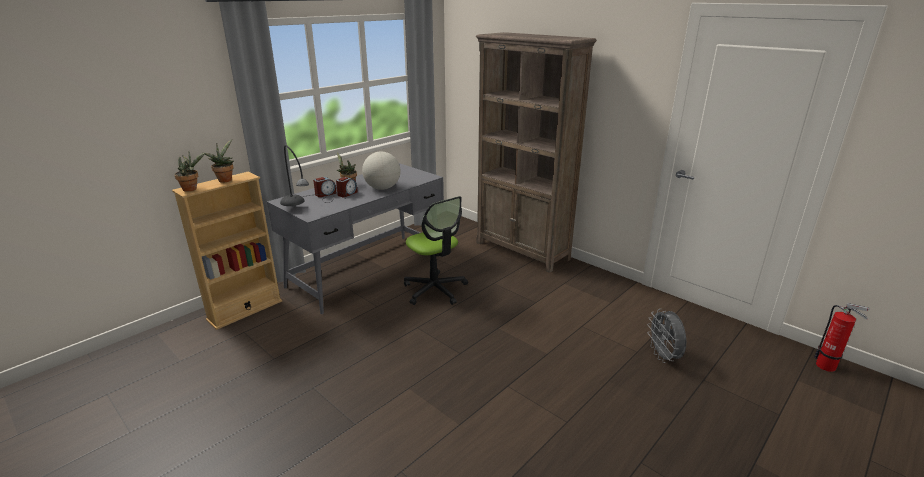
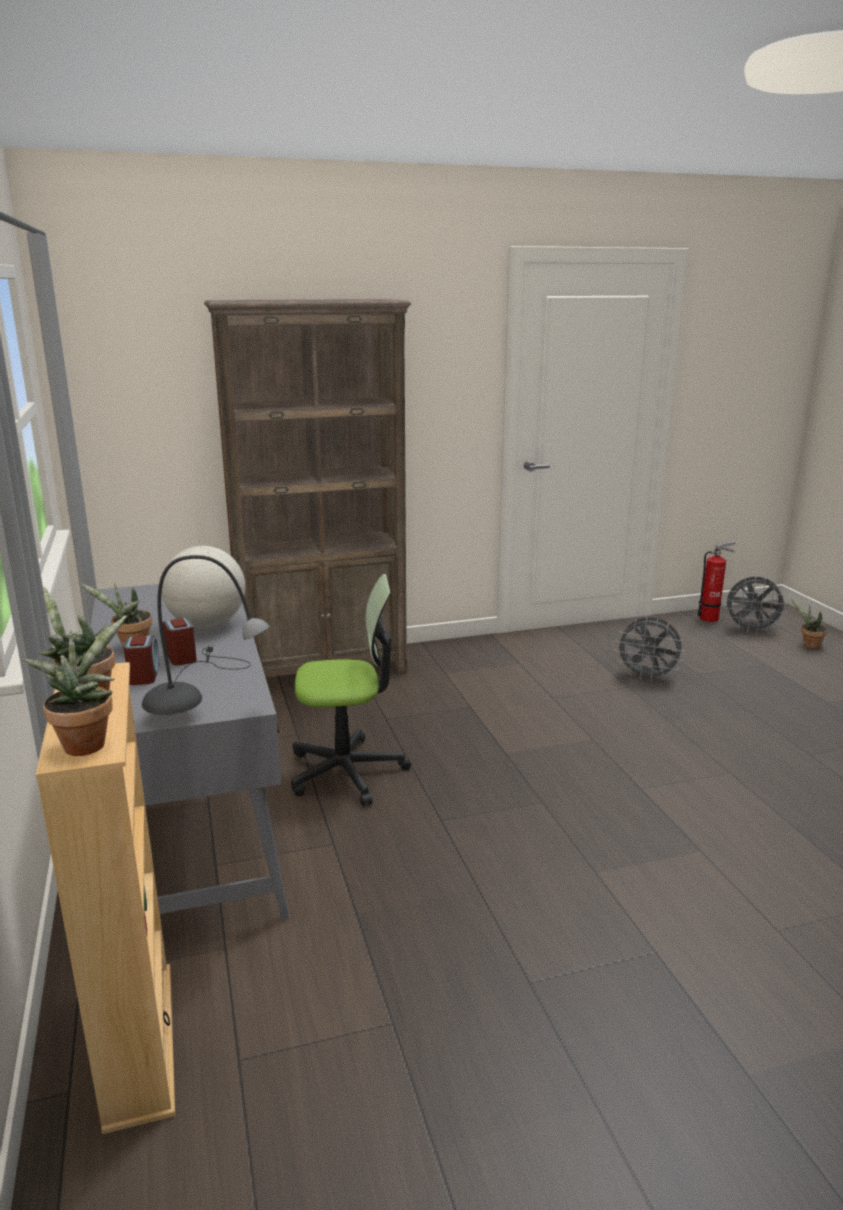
camera: 60 degrees left, 5 degrees down
none -> grey fan [724,577,788,633]
none -> potted plant [791,599,827,649]

